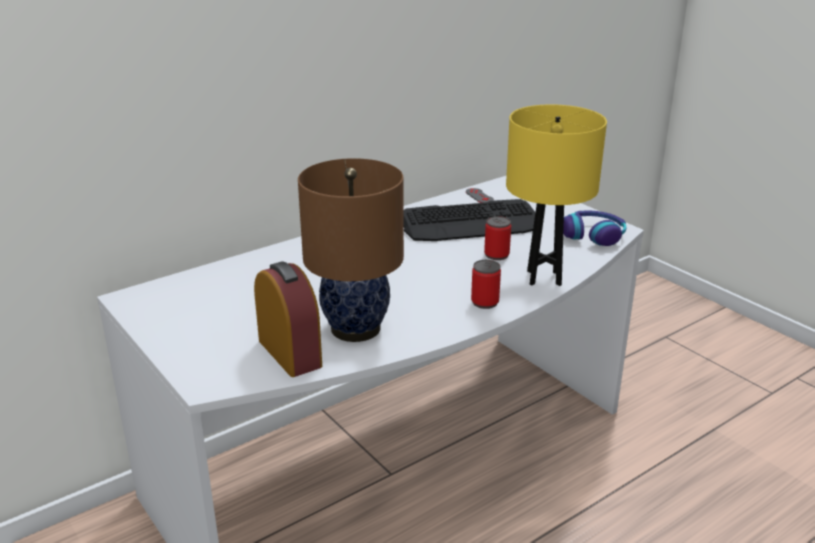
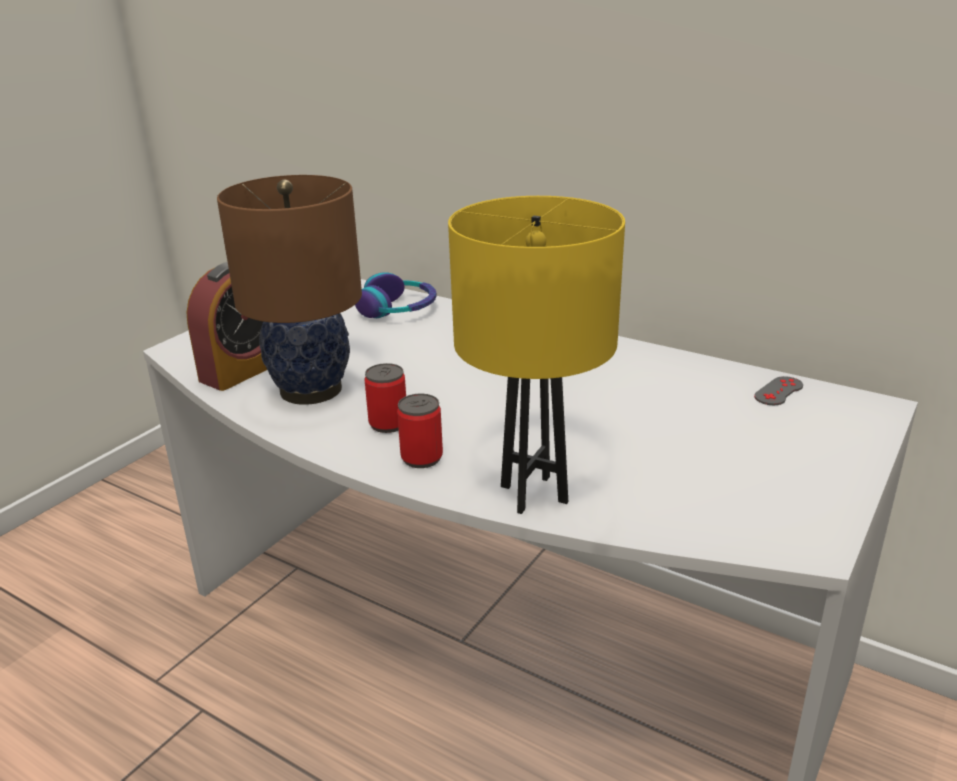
camera: 70 degrees right, 0 degrees up
keyboard [404,199,535,241] -> none
can [484,216,511,260] -> can moved to [365,363,406,433]
headphones [563,211,626,246] -> headphones moved to [355,272,437,318]

